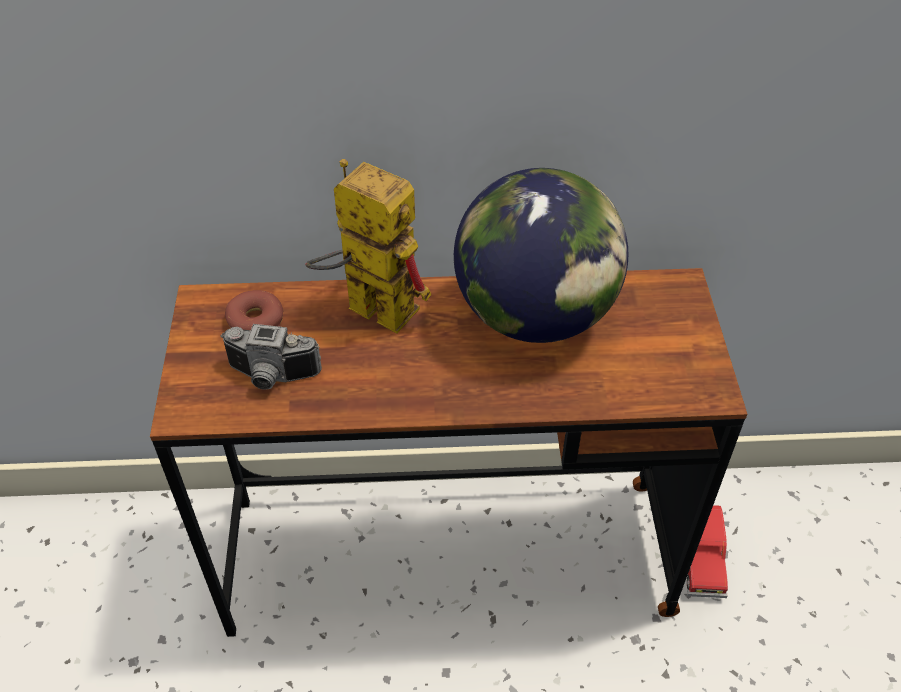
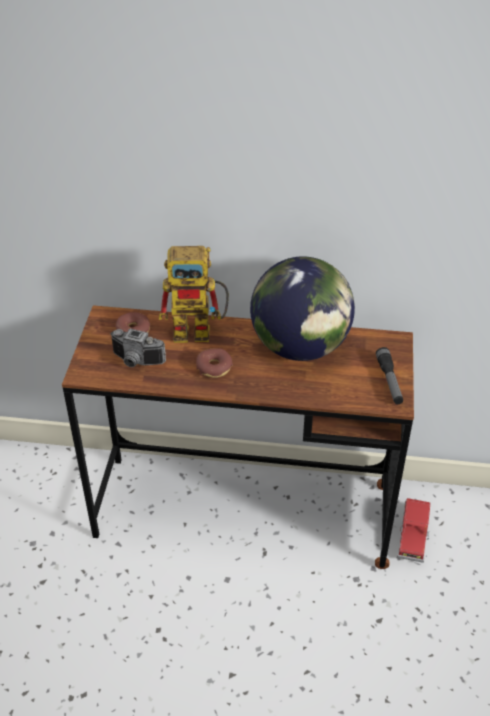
camera: 10 degrees right, 5 degrees down
toy robot [305,159,432,334] -> toy robot turned 135 degrees clockwise [159,246,229,343]
none -> donut [196,348,233,378]
none -> flashlight [376,347,403,404]

